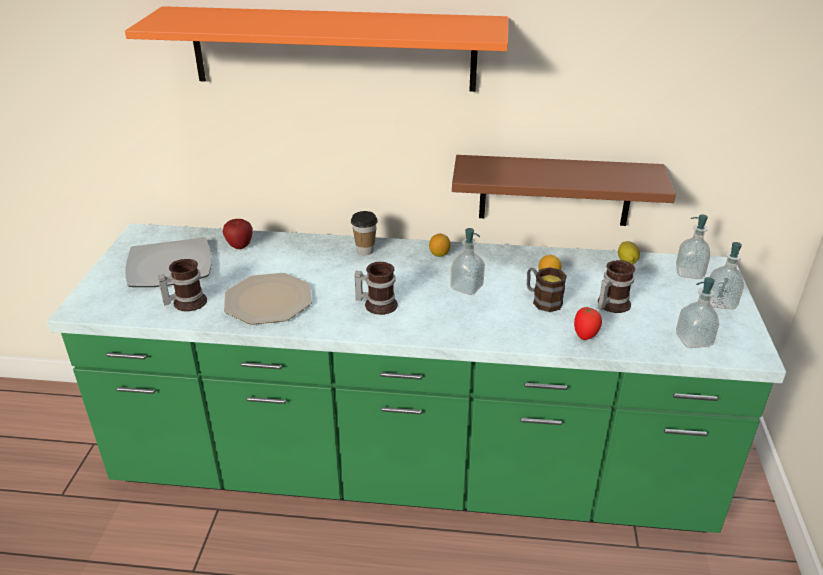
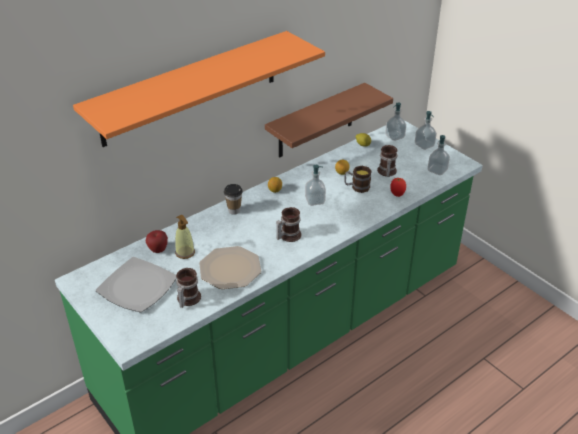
camera: 45 degrees left, 5 degrees up
none -> soap dispenser [175,215,195,259]

